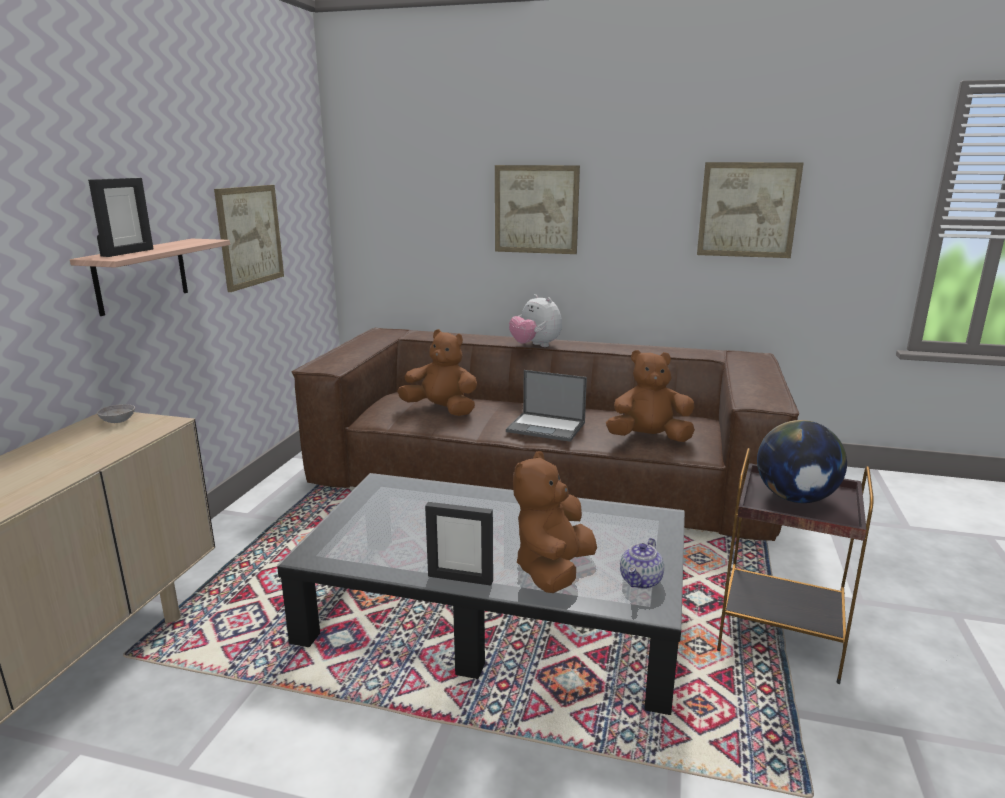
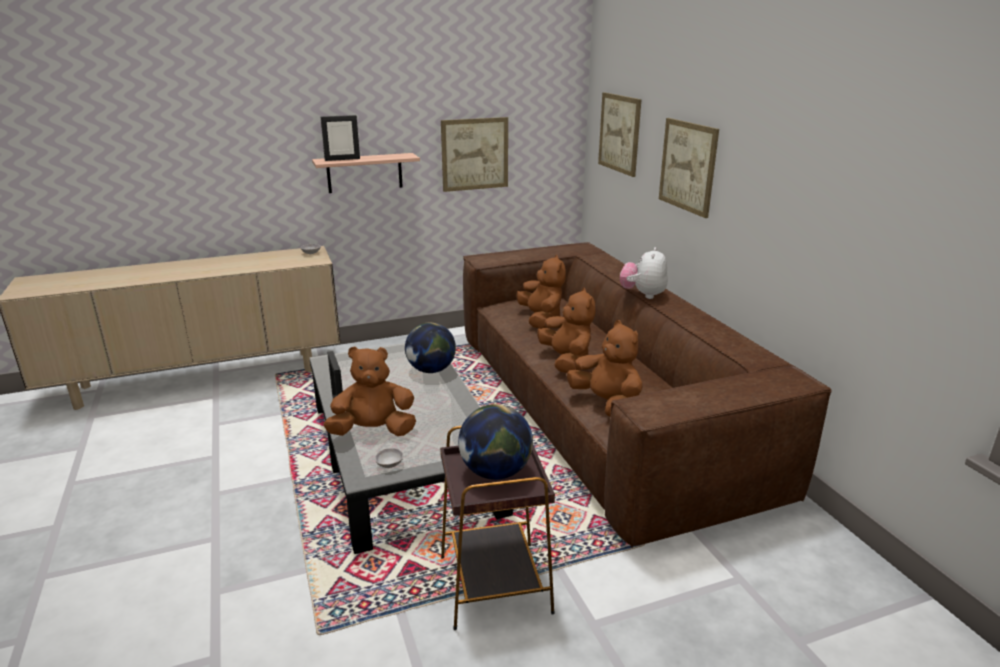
camera: 55 degrees right, 5 degrees up
laptop [506,370,587,442] -> brown plush toy [537,287,596,373]
teapot [620,538,664,589] -> grey bowl [375,448,403,468]
picture [697,162,804,258] -> picture moved to [598,92,642,177]
none -> globe [405,322,456,373]

